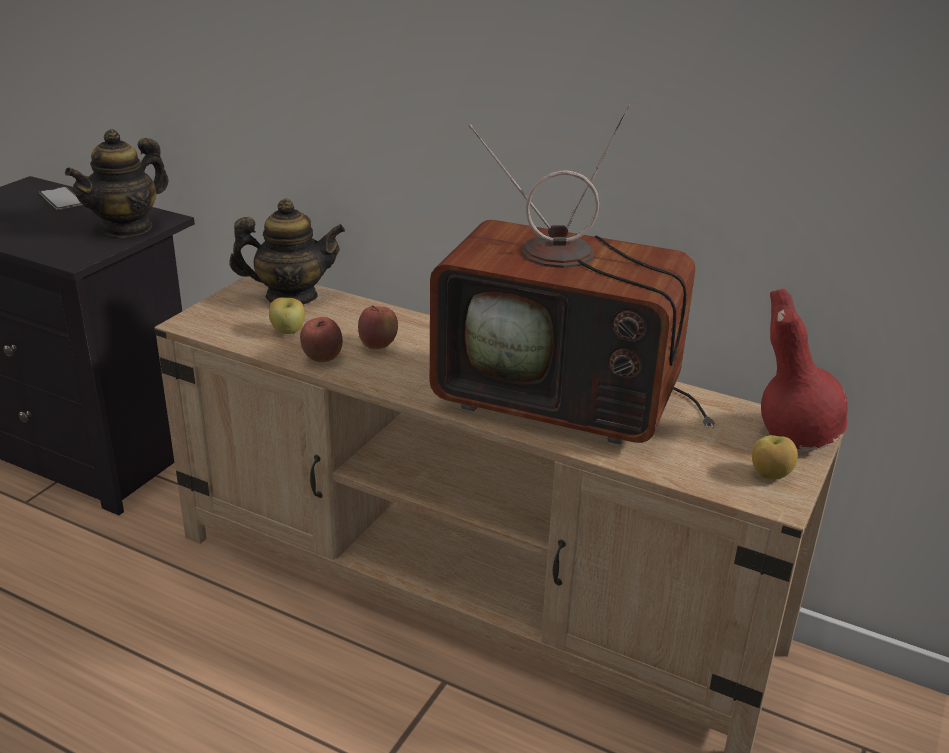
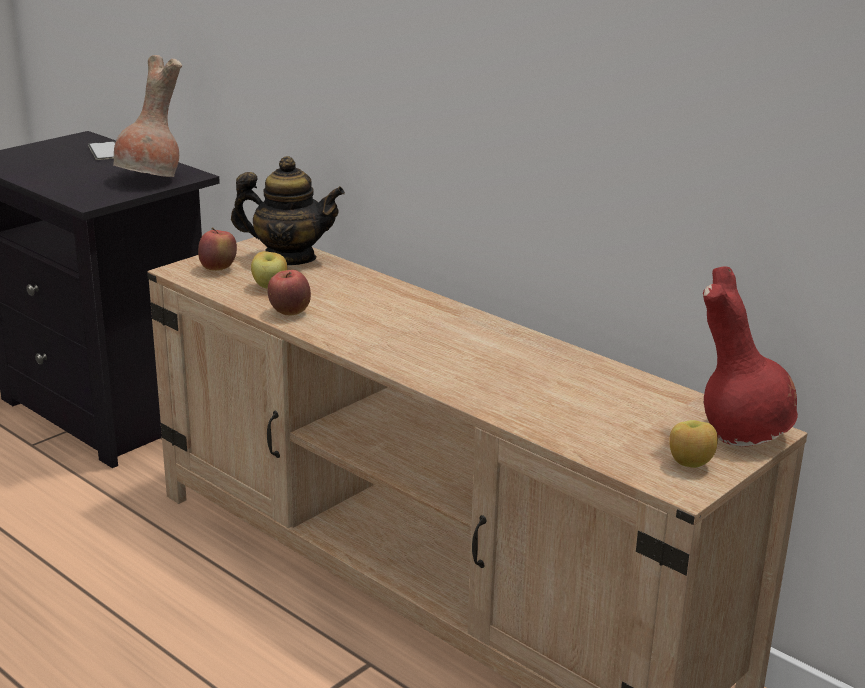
camera: 15 degrees right, 5 degrees down
teapot [65,129,169,238] -> brown vase [113,55,182,177]
apple [358,305,398,350] -> apple moved to [198,228,237,271]
television [430,105,715,445] -> none

